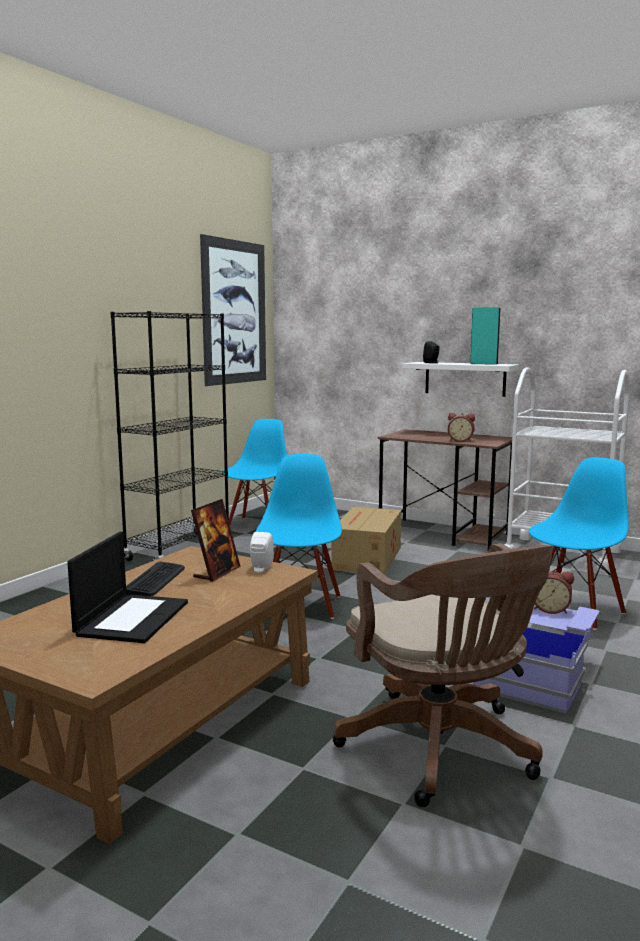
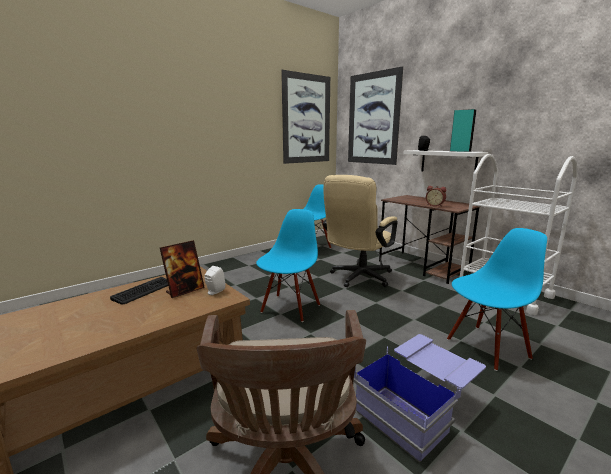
camera: 20 degrees right, 5 degrees up
laptop [67,532,188,643] -> none
black bookcase [110,311,229,561] -> none
cardboard box [331,507,401,575] -> beige office chair [323,175,398,288]
alarm clock [534,570,574,614] -> none
none -> picture [348,66,403,165]

